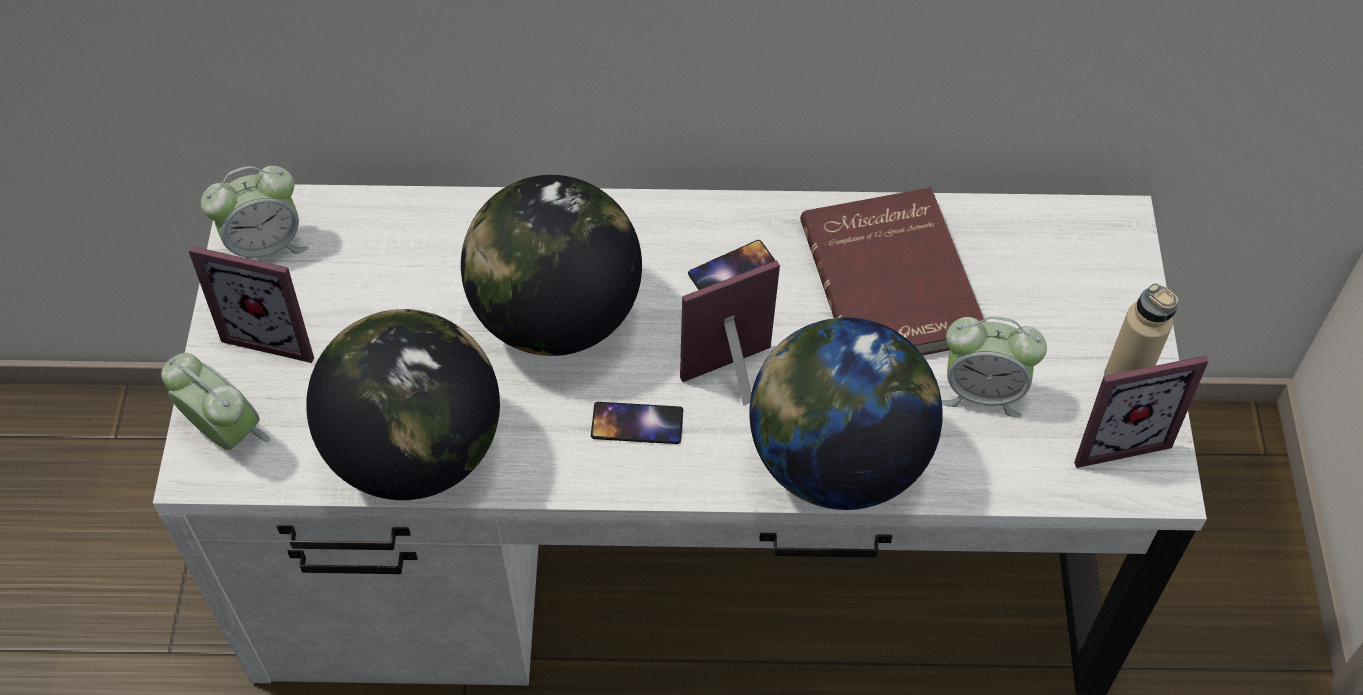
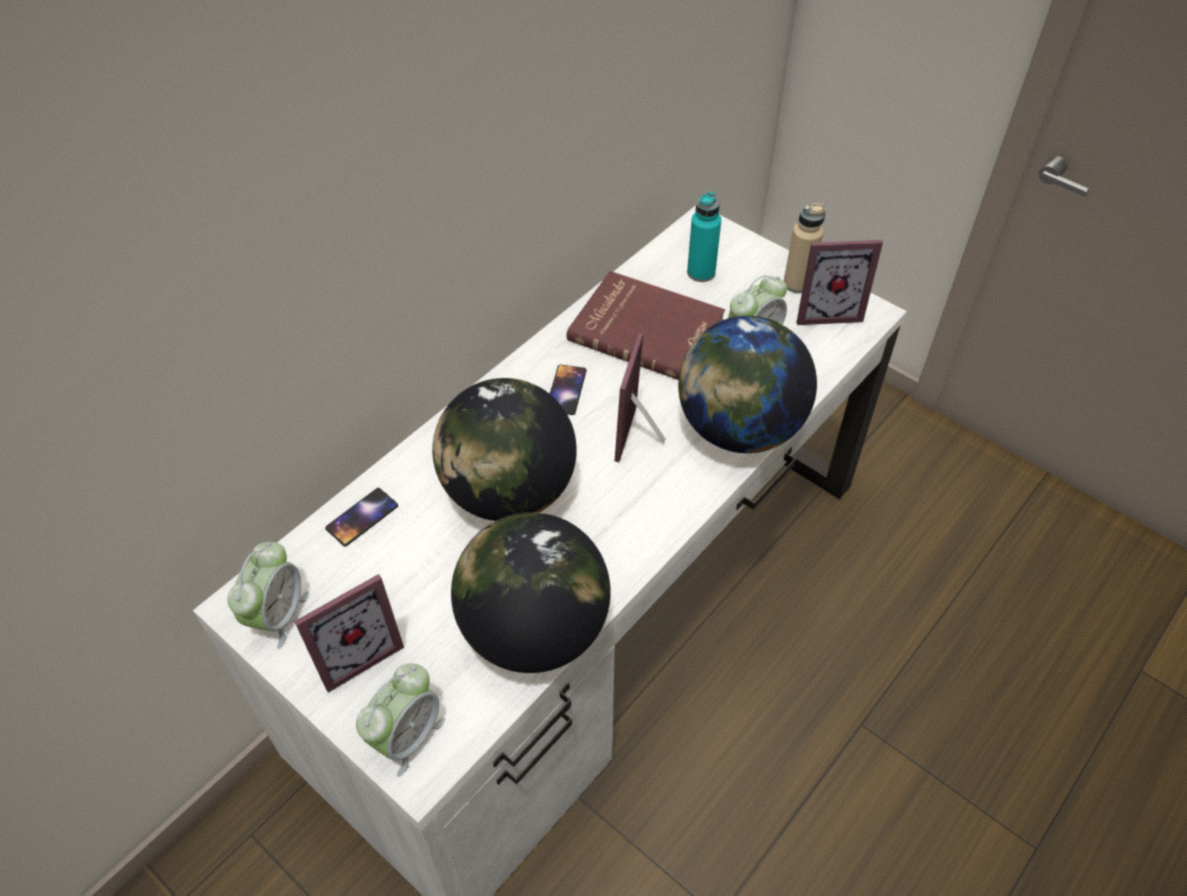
camera: 50 degrees left, 5 degrees down
alarm clock [161,353,270,450] -> alarm clock turned 135 degrees clockwise [356,663,445,777]
phone [591,402,683,444] -> phone moved to [325,488,398,546]
picture frame [1074,356,1209,468] -> picture frame turned 60 degrees clockwise [797,240,883,325]
none -> turquoise bottle [687,191,721,282]

